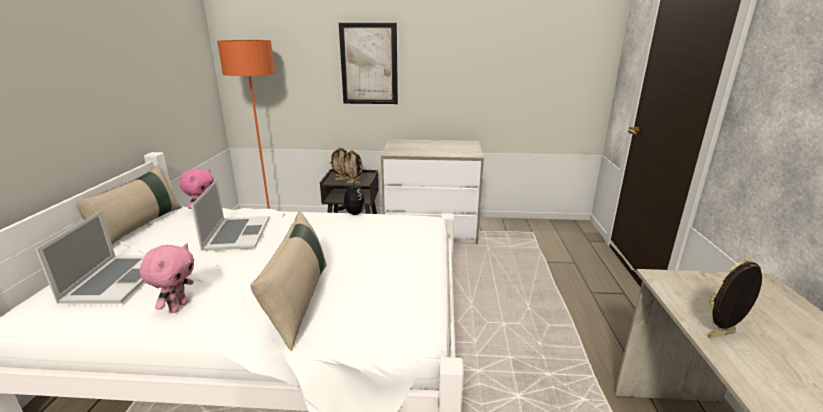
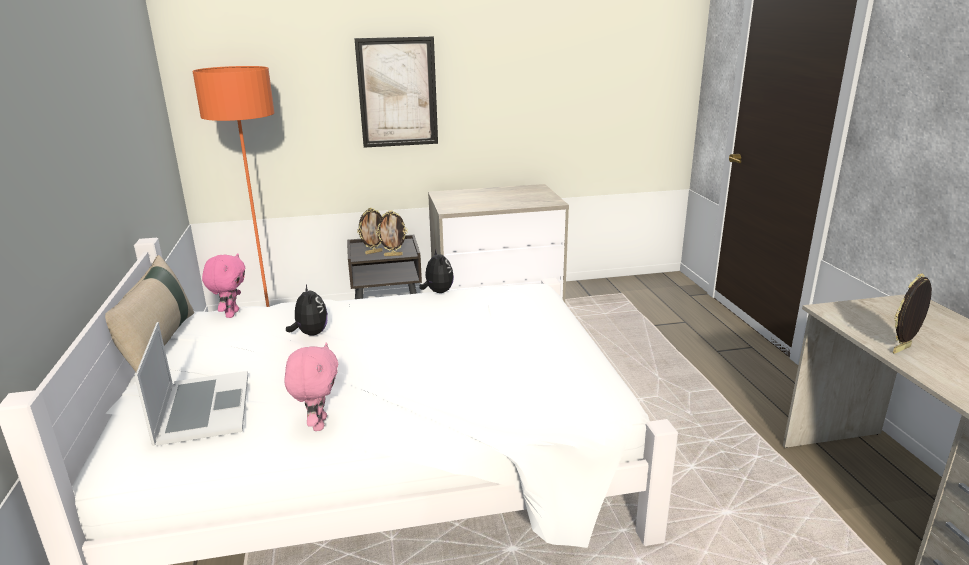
camera: 15 degrees left, 0 degrees up
laptop [191,179,270,251] -> plush toy [286,284,328,336]
beige pillow [251,211,326,351] -> none

